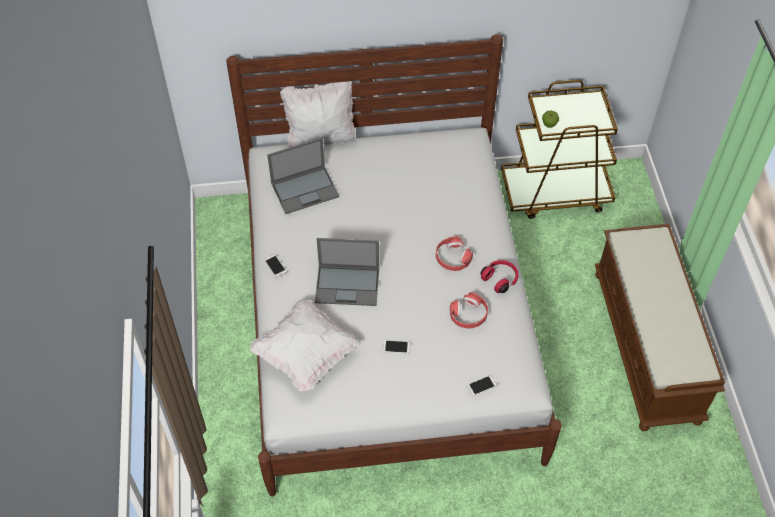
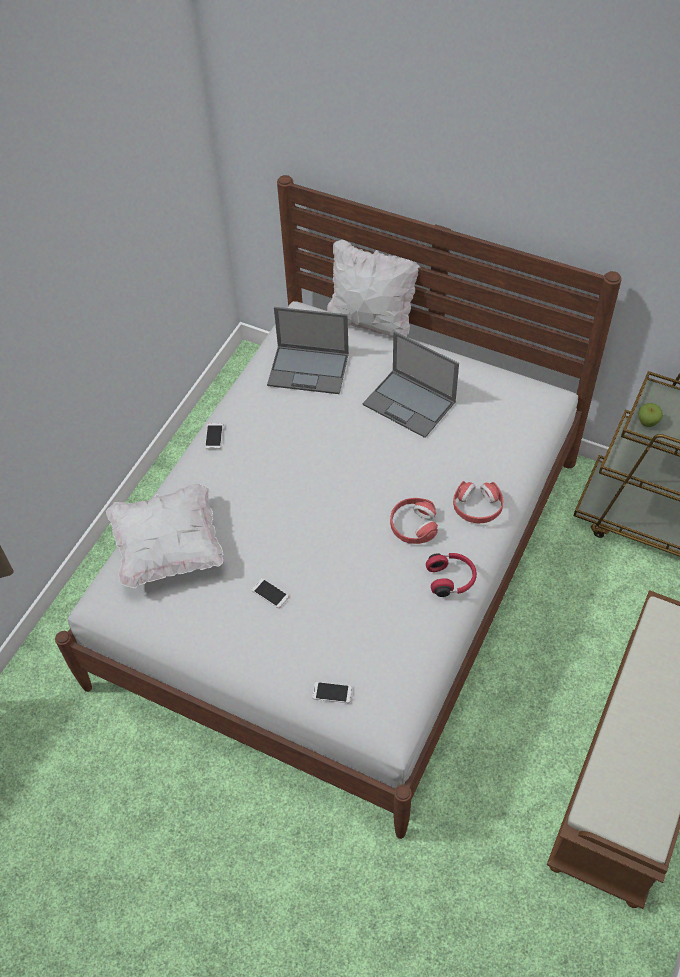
camera: 35 degrees right, 0 degrees up
laptop [315,238,379,306] -> laptop moved to [363,331,459,438]
red headphones [450,292,488,328] -> red headphones moved to [453,481,503,523]

